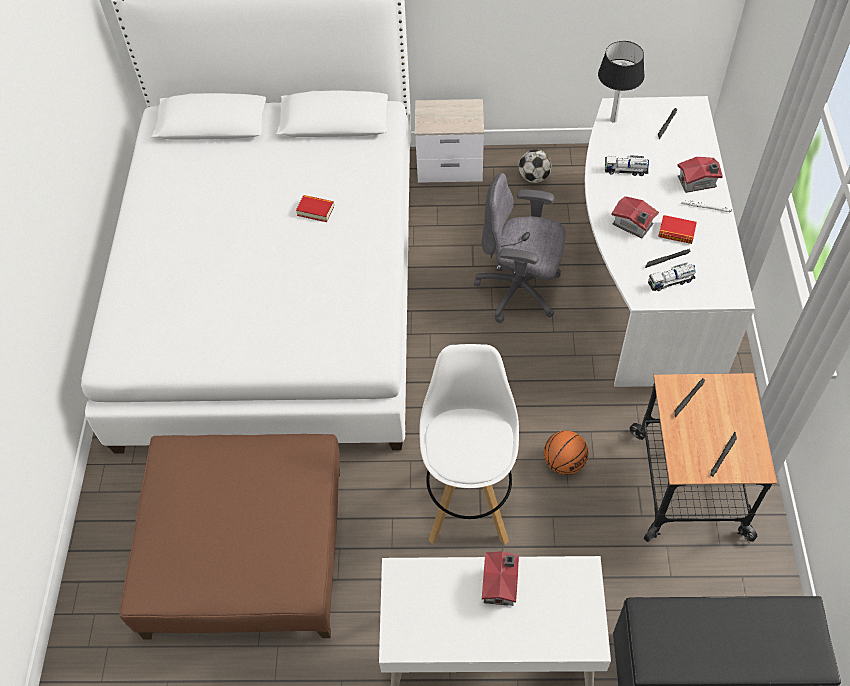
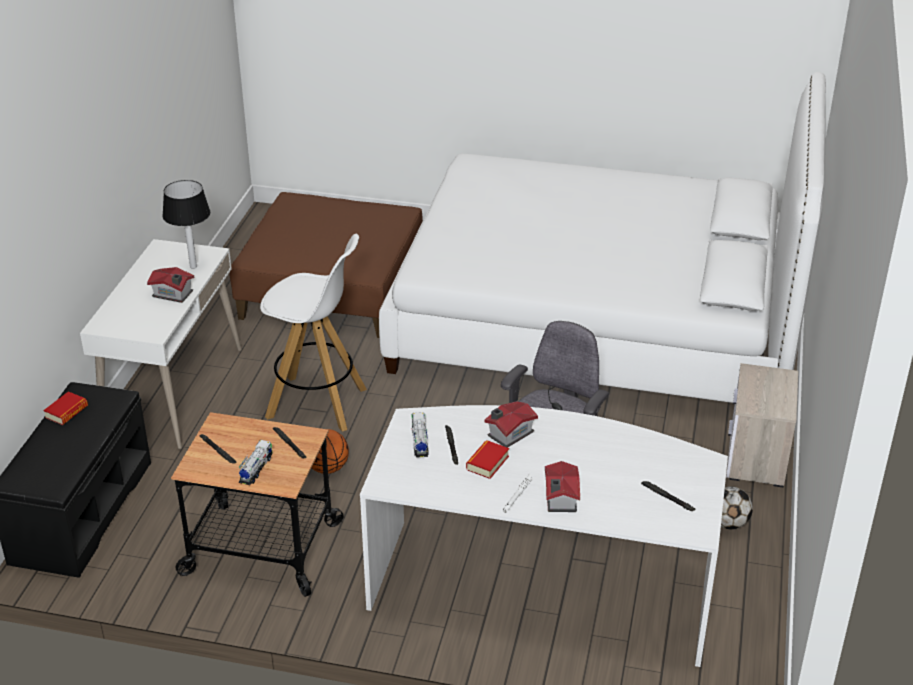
camera: 100 degrees right, 20 degrees down
book [296,195,334,222] -> book moved to [43,391,88,425]
table lamp [598,41,644,123] -> table lamp moved to [162,180,210,269]
toy truck [605,155,649,176] -> toy truck moved to [239,440,273,485]

